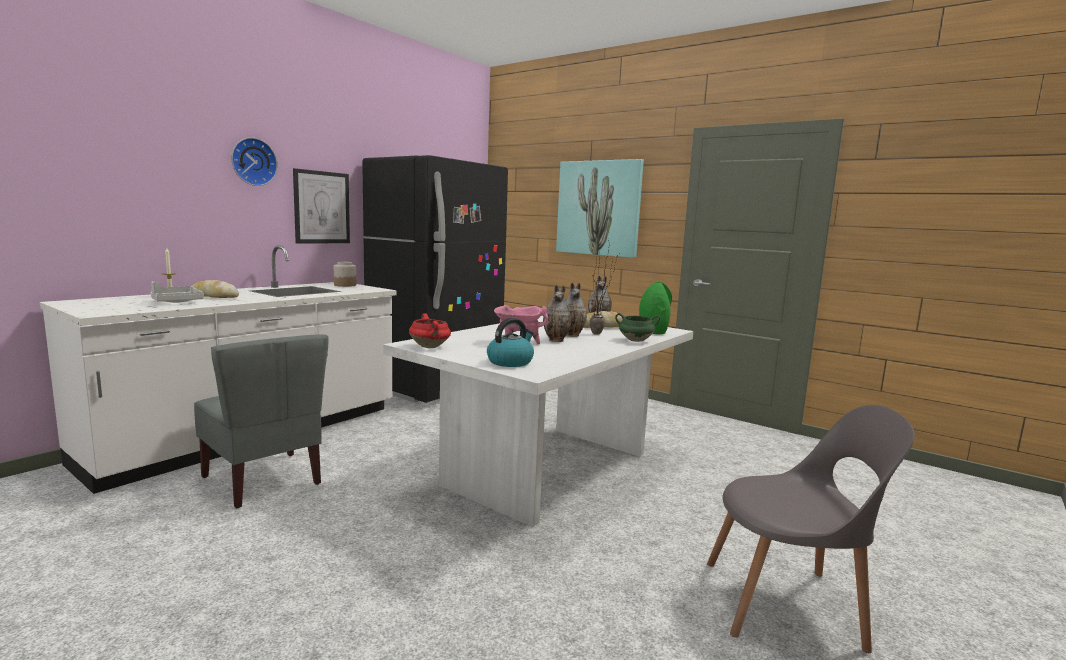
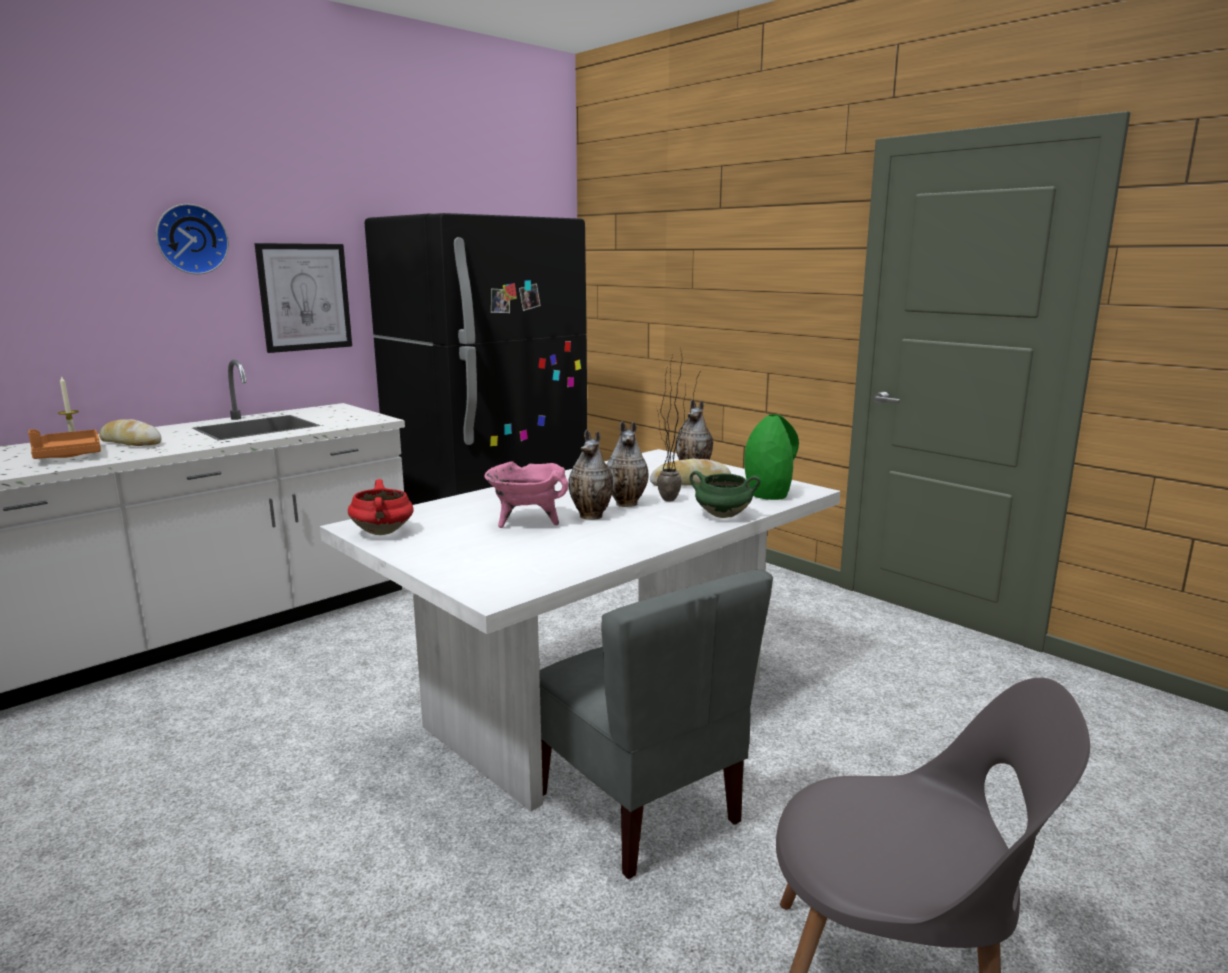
camera: 10 degrees right, 5 degrees up
grey tray [151,282,204,303] -> orange tray [28,429,101,459]
grey chair [194,334,329,508] -> grey chair moved to [539,569,773,879]
jar [334,262,356,287] -> none
kettle [487,318,534,367] -> none
picture [556,159,644,258] -> none

